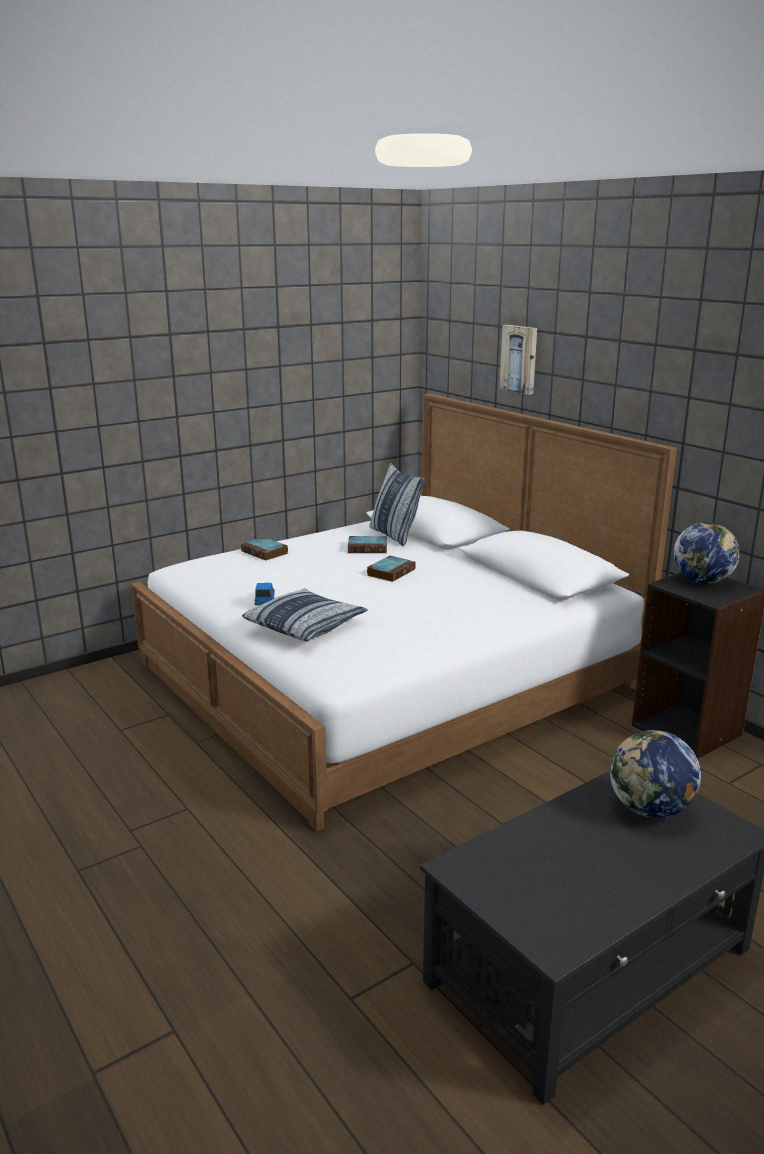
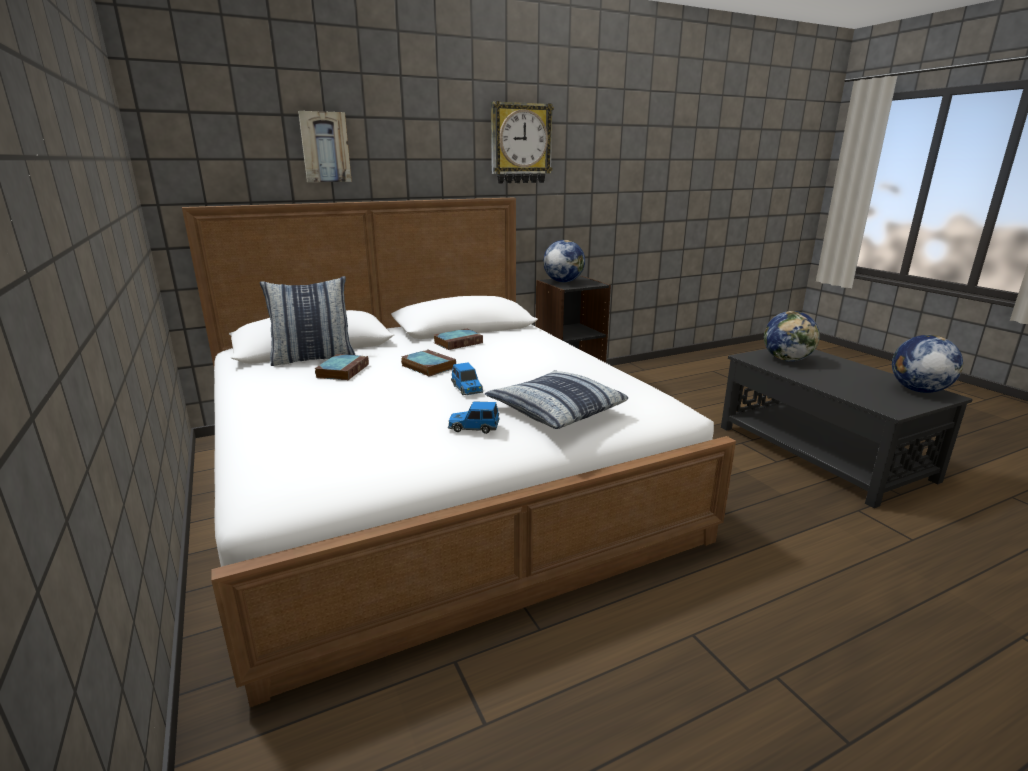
camera: 80 degrees left, 0 degrees up
book [241,537,288,560] -> book moved to [434,328,483,350]
none -> toy car [451,363,483,395]
none -> wall clock [491,101,554,184]
none -> globe [892,335,964,393]

